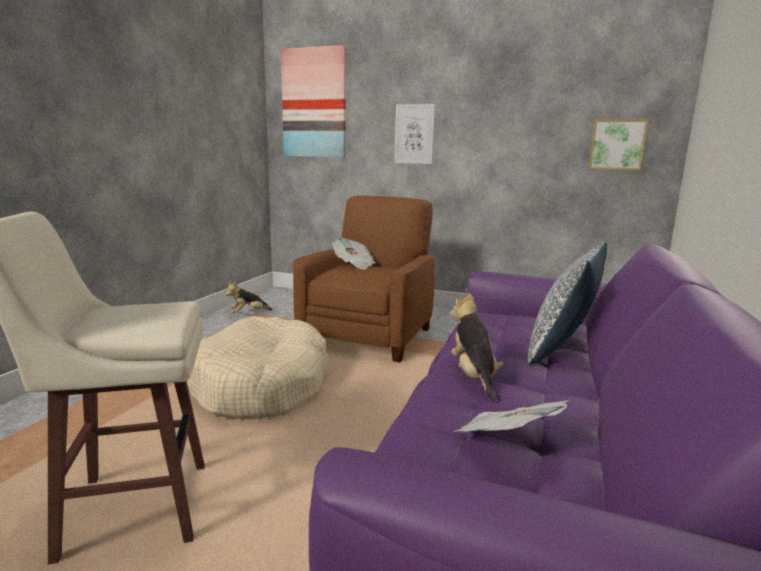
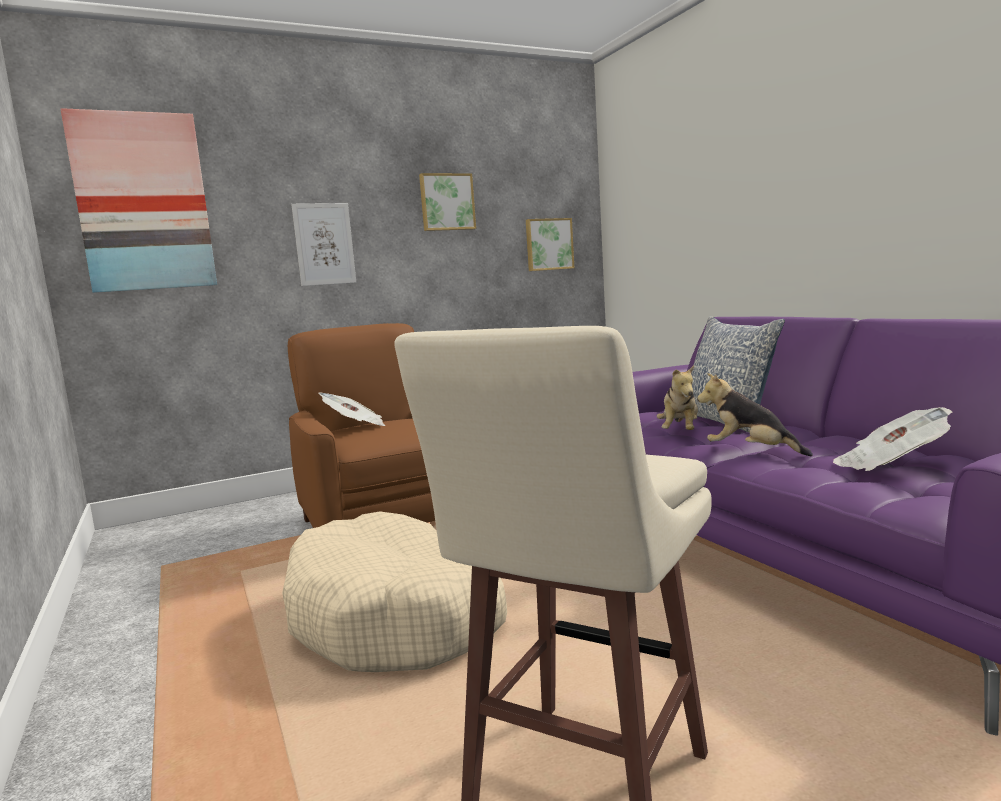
camera: 45 degrees left, 5 degrees down
plush toy [226,282,272,313] -> plush toy moved to [657,365,698,430]
none -> picture [419,173,476,231]

